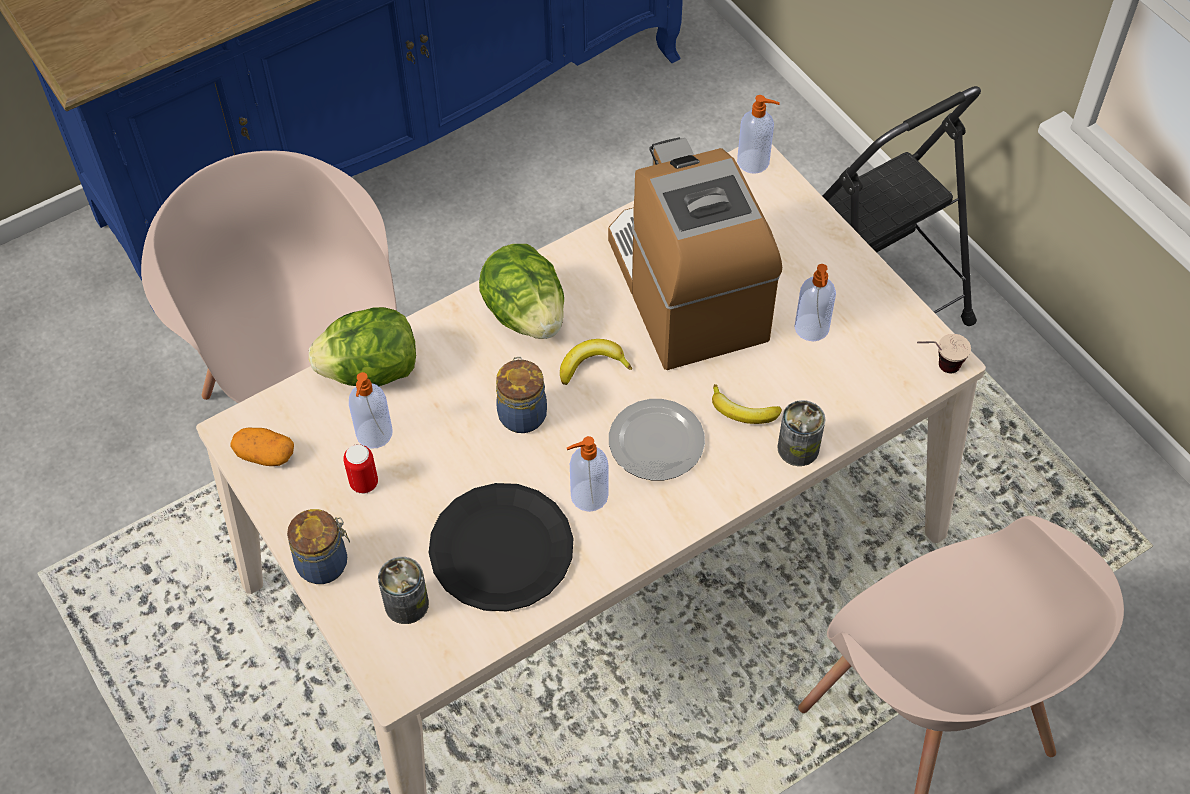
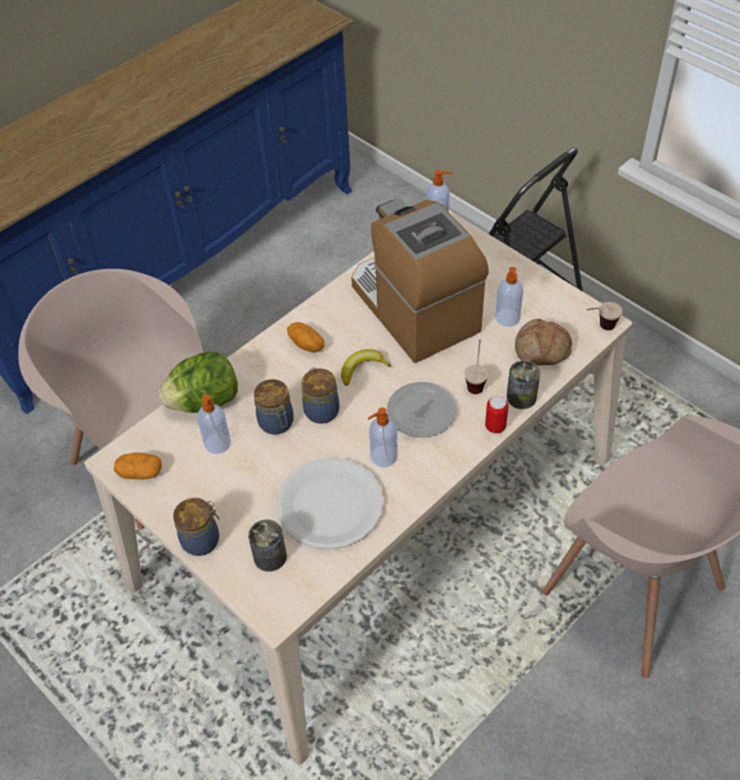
camera: 10 degrees left, 5 degrees down
can [343,444,378,494] -> can moved to [485,396,508,434]
black plate [429,483,573,611] -> white plate [276,457,384,550]
lettuce [479,244,564,339] -> potato [287,322,324,353]
banana [712,384,782,424] -> cup [464,340,488,394]
none -> jar [254,379,293,435]
none -> bread [515,319,572,366]

